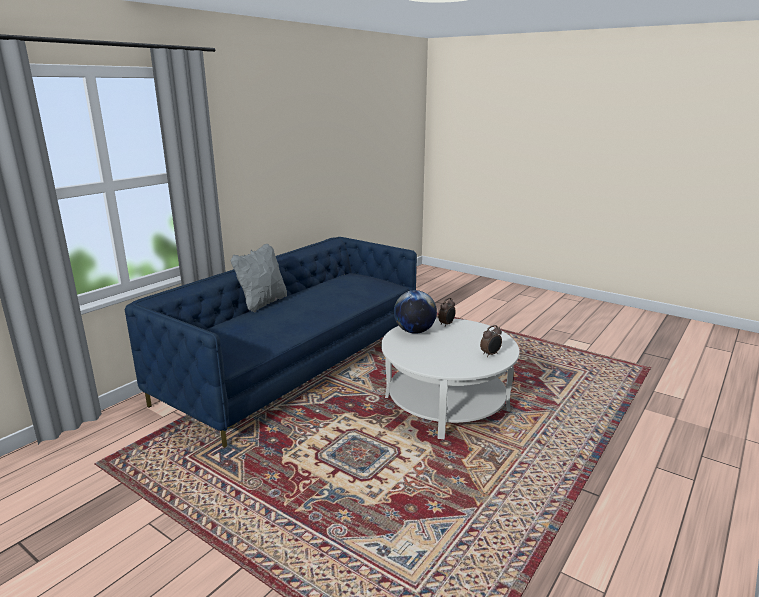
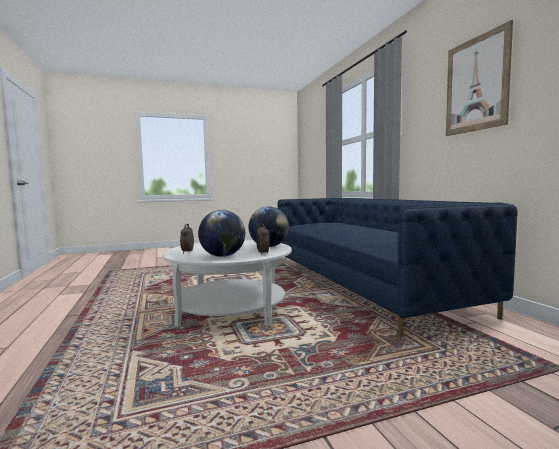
camera: 125 degrees right, 15 degrees down
grey pillow [231,244,287,312] -> none
none -> globe [198,210,245,257]
none -> picture [446,20,513,136]

